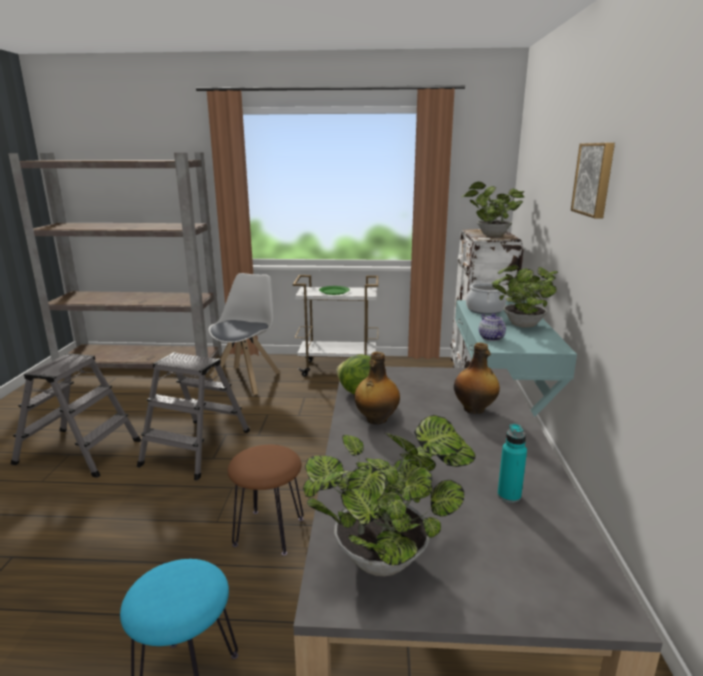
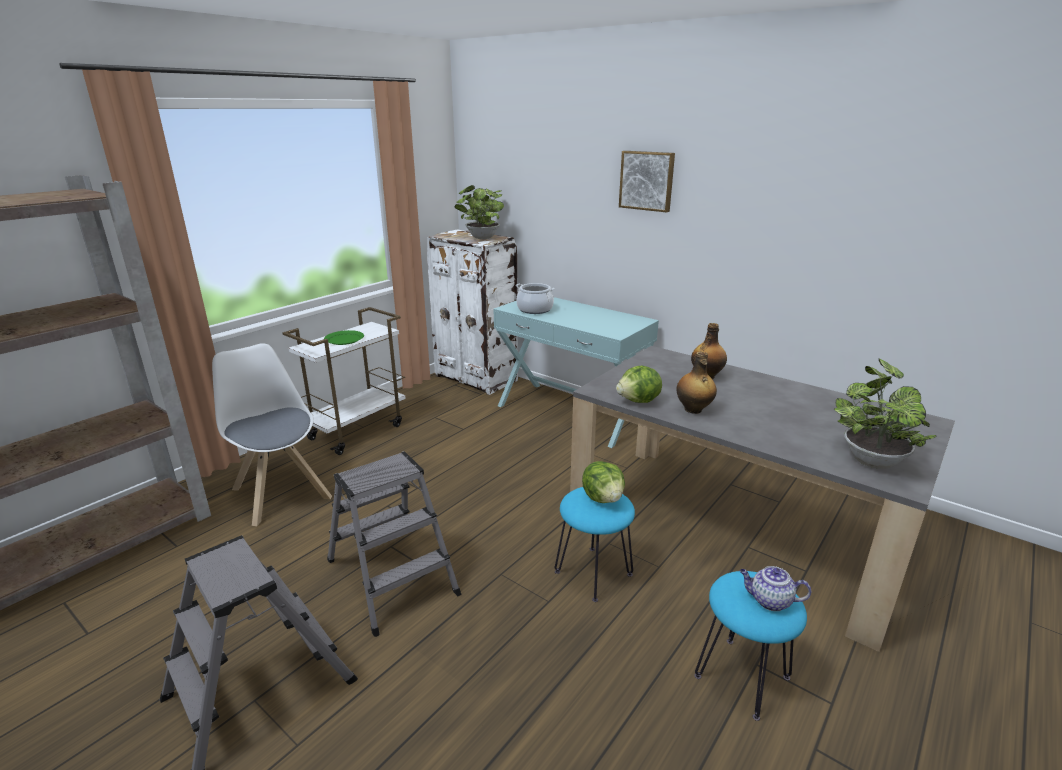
camera: 55 degrees left, 5 degrees up
brown stool [228,445,304,556] -> turquoise stool [555,487,635,602]
teapot [479,313,506,341] -> teapot moved to [739,566,811,611]
potted plant [492,265,558,328] -> none
turquoise bottle [497,424,527,503] -> none
none -> lettuce [582,461,625,503]

